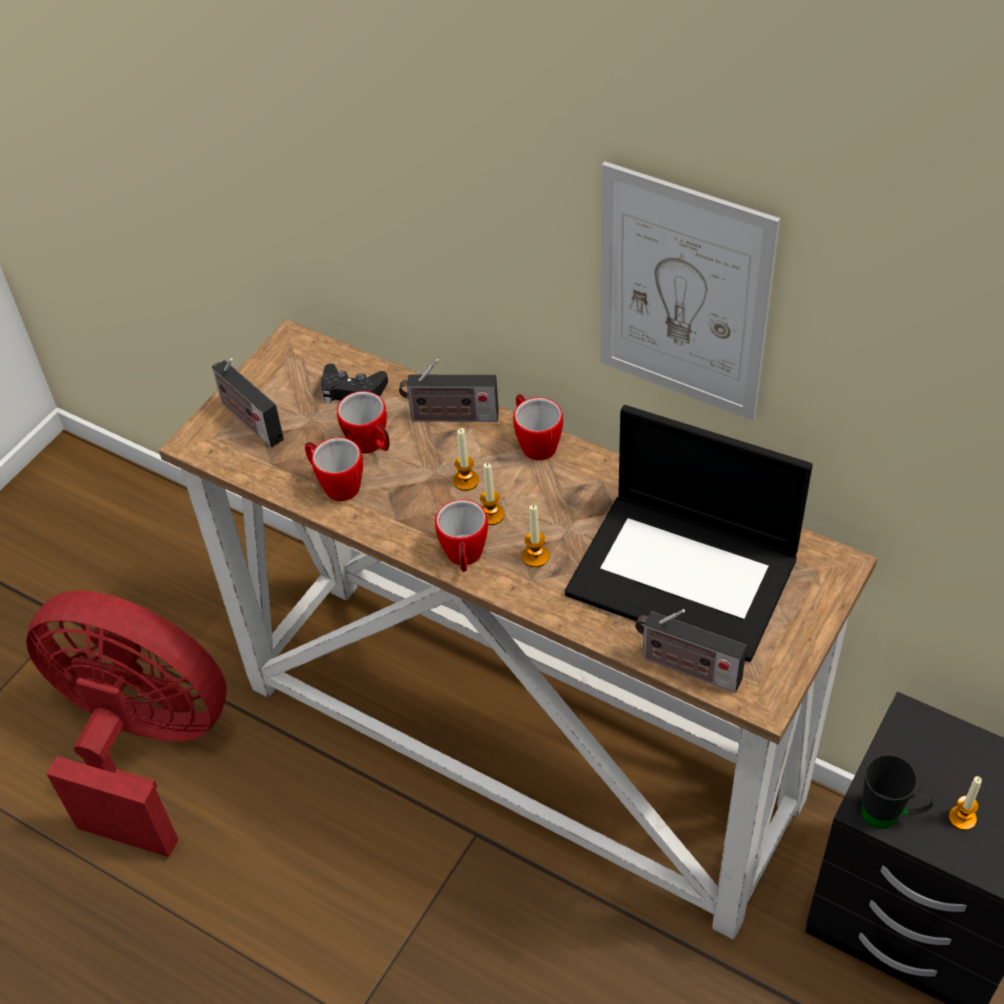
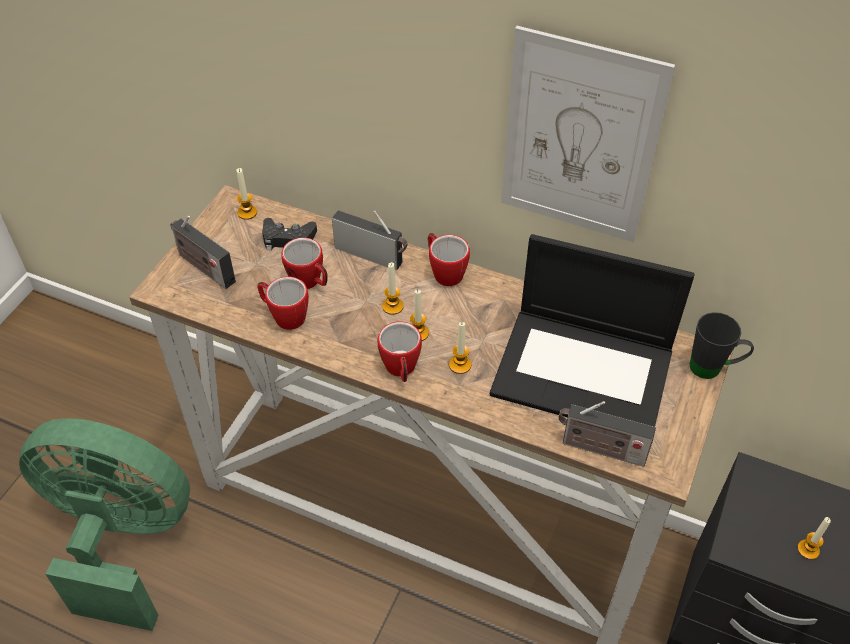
camera: 10 degrees left, 0 degrees up
red fan [26,590,227,857] -> green fan [19,418,190,631]
radio [399,359,499,422] -> radio turned 150 degrees counterclockwise [332,210,408,270]
black mug [861,755,934,829] -> black mug moved to [690,312,754,379]
none -> candle [236,168,257,220]

